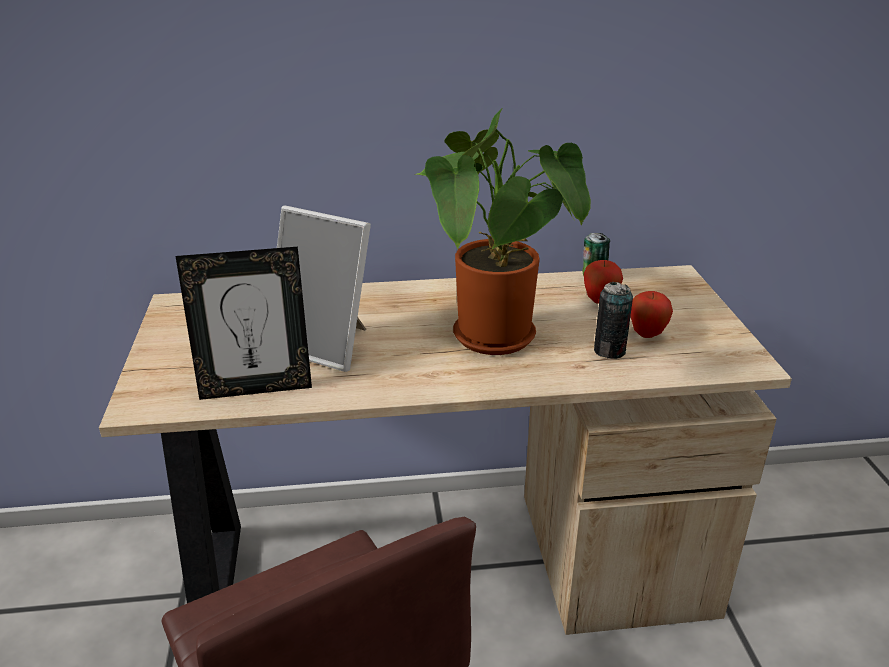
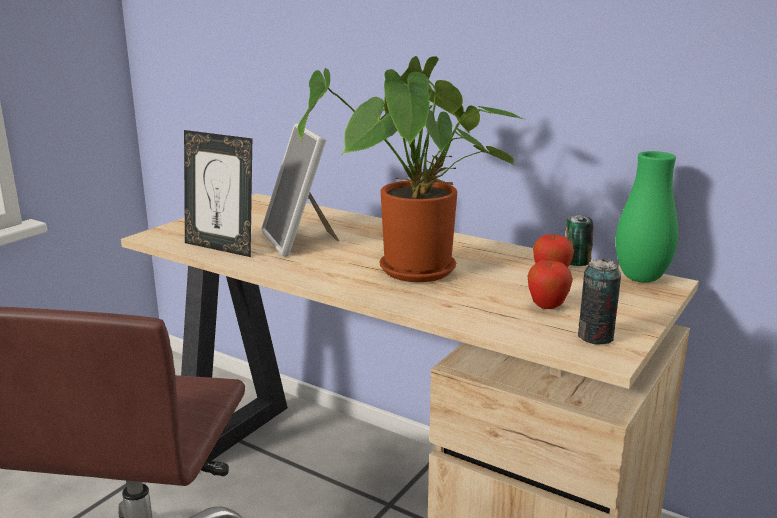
camera: 40 degrees right, 10 degrees down
can [594,282,633,359] -> can moved to [578,259,621,345]
none -> green vase [615,151,678,283]

